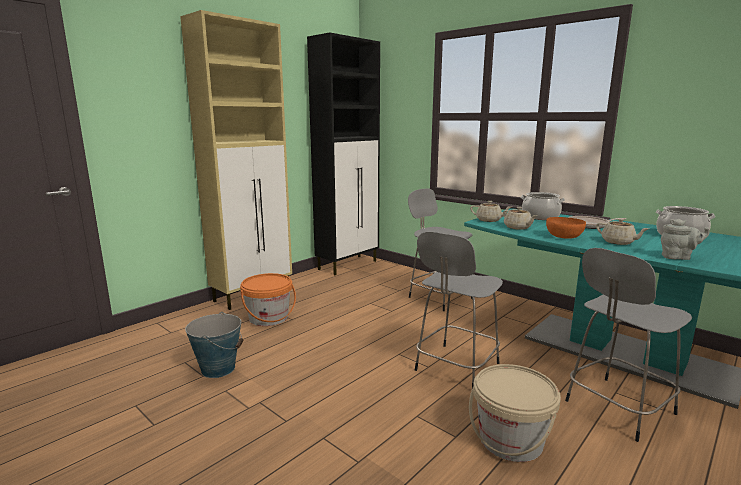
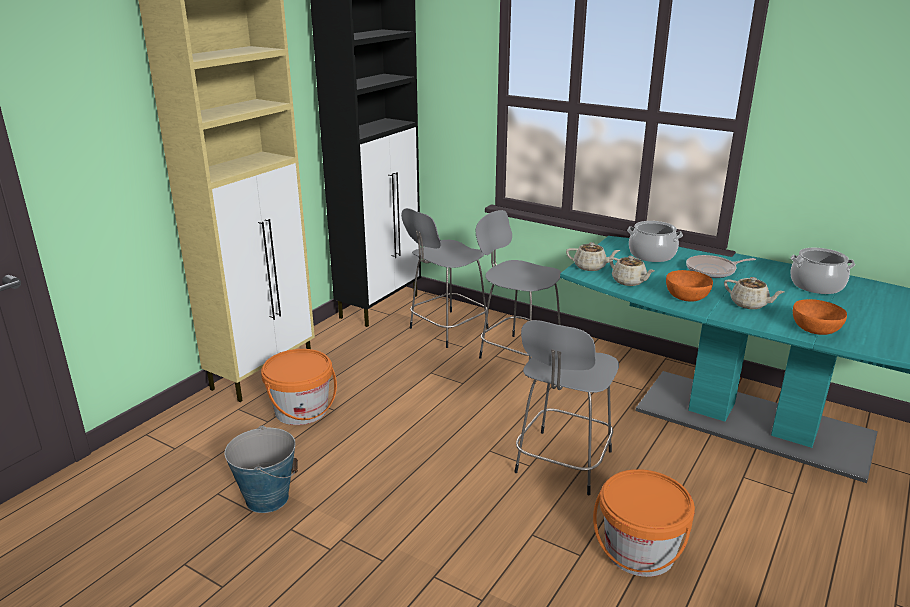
camera: 10 degrees left, 10 degrees up
beige bucket [469,364,561,462] -> orange bucket [593,469,695,577]
grey stool [565,248,692,442] -> grey stool moved to [401,208,489,348]
grey teapot [661,219,709,260] -> orange bowl [793,299,847,335]

